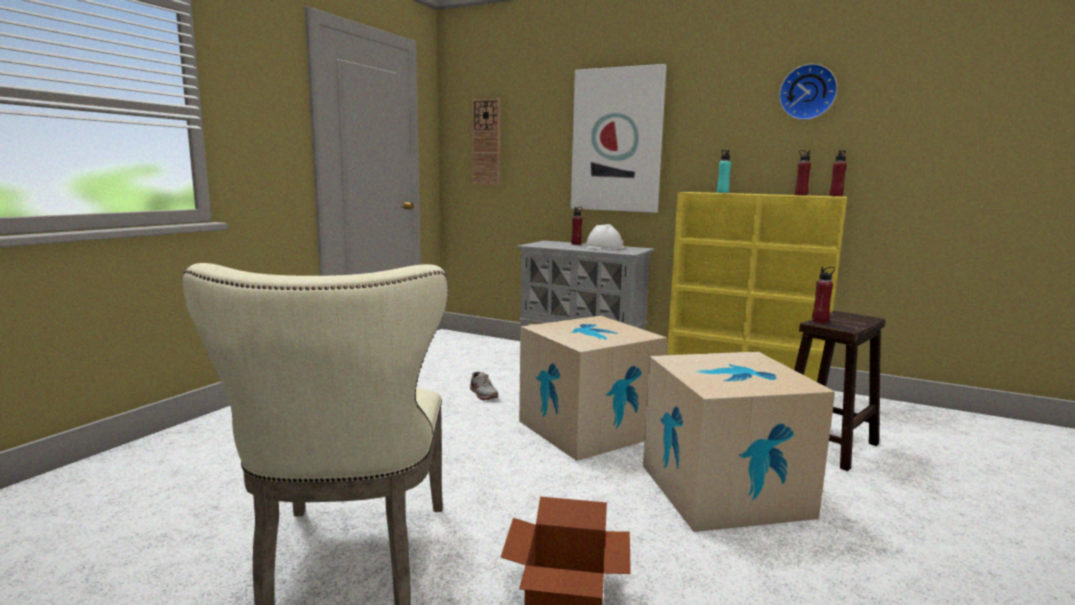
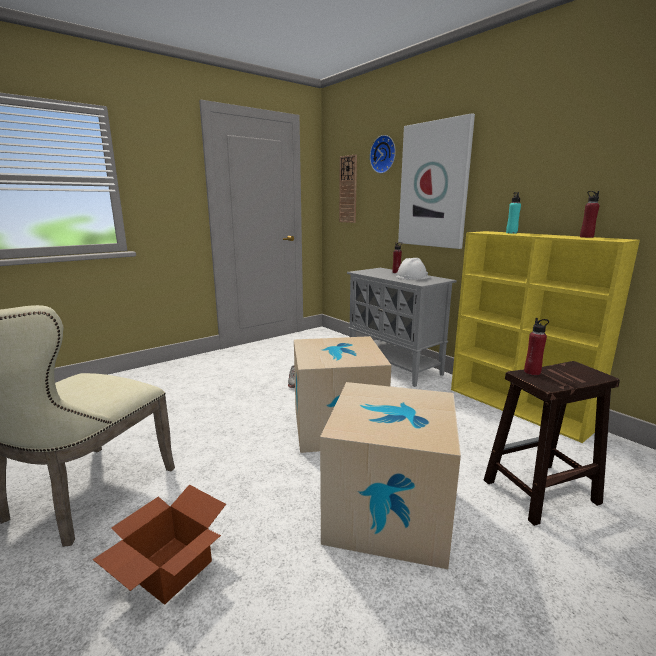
camera: 25 degrees right, 5 degrees up
wall clock [779,64,838,120] -> wall clock moved to [370,135,396,174]
red bottle [830,150,847,197] -> none

